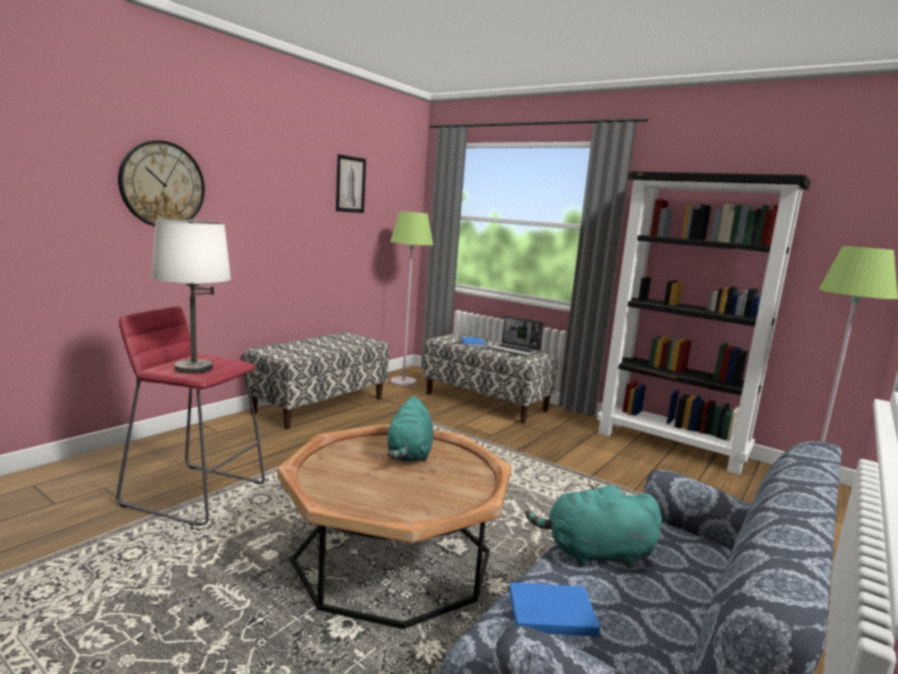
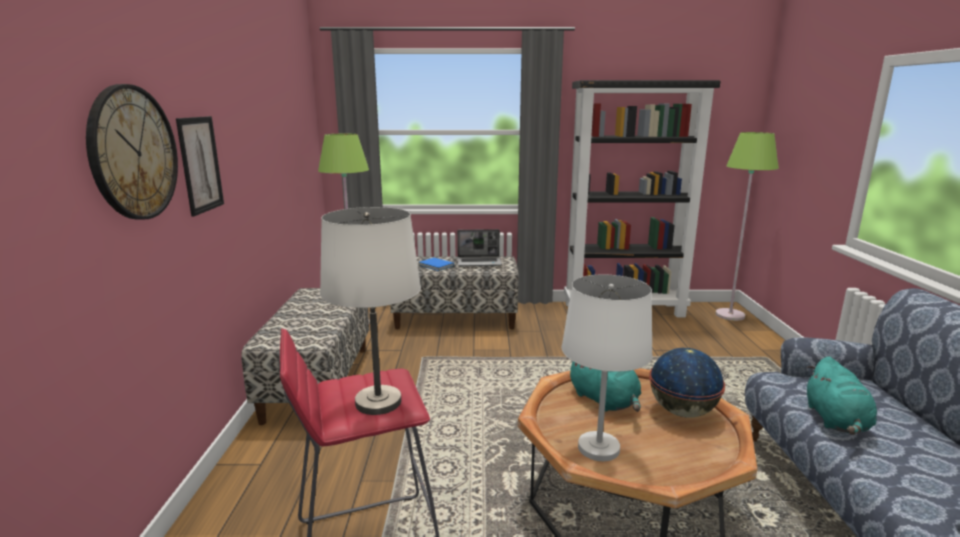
camera: 35 degrees left, 5 degrees up
picture [336,154,366,213] -> picture moved to [176,116,224,216]
blue book [509,582,600,637] -> none
turquoise plush toy [526,484,662,569] -> turquoise plush toy turned 45 degrees counterclockwise [807,356,877,435]
none -> white table lamp [562,275,653,461]
none -> globe [649,348,725,418]

